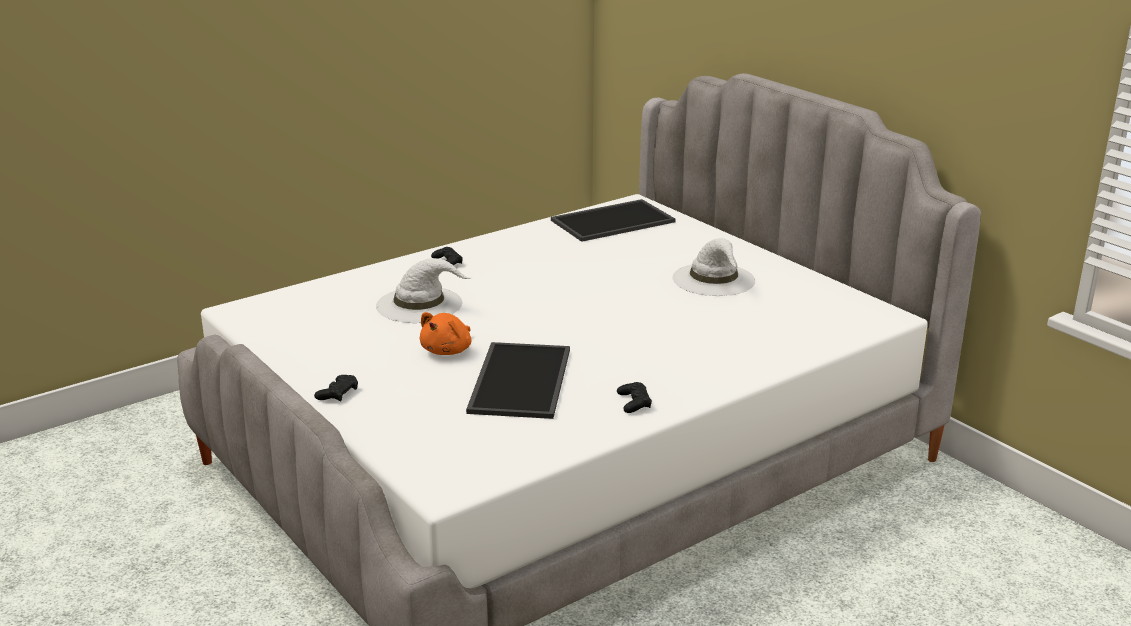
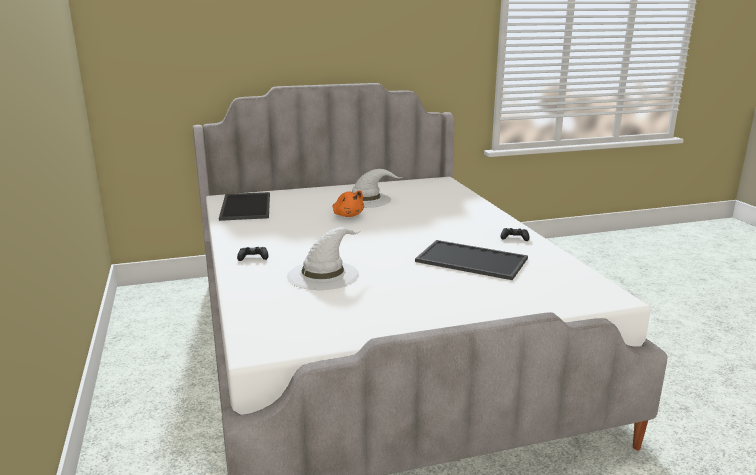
camera: 70 degrees left, 5 degrees down
black game controller [314,375,358,402] -> none
orange plush toy [420,312,471,355] -> orange plush toy moved to [332,190,364,217]

